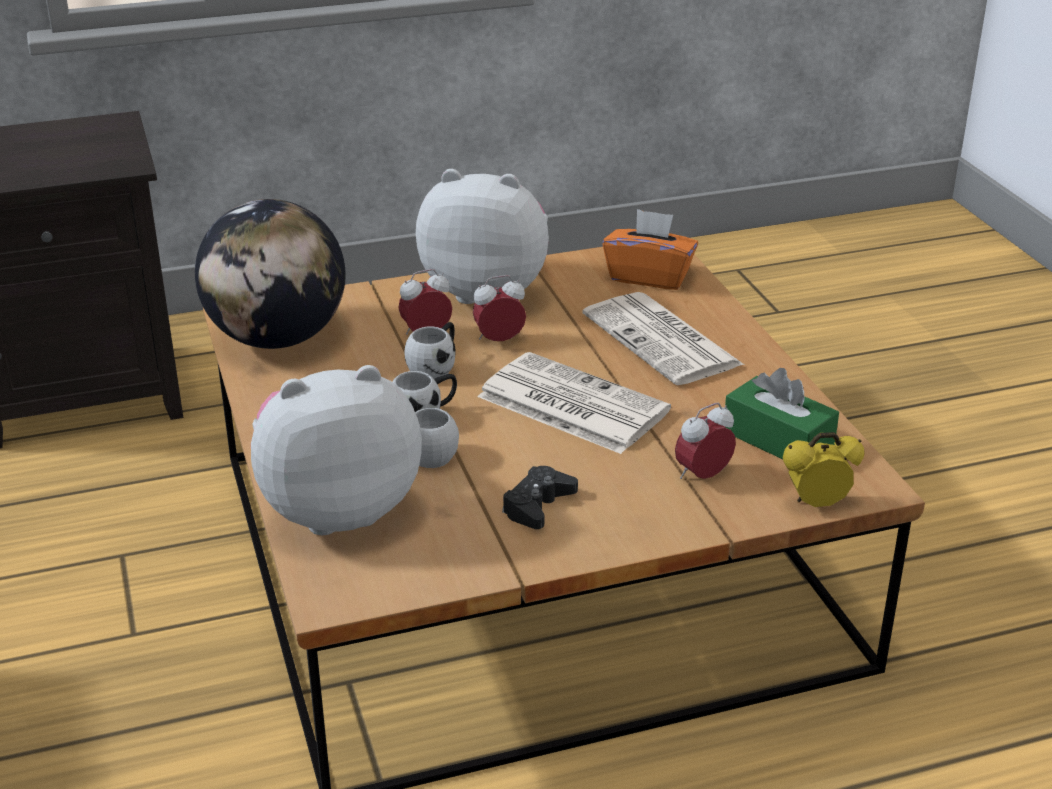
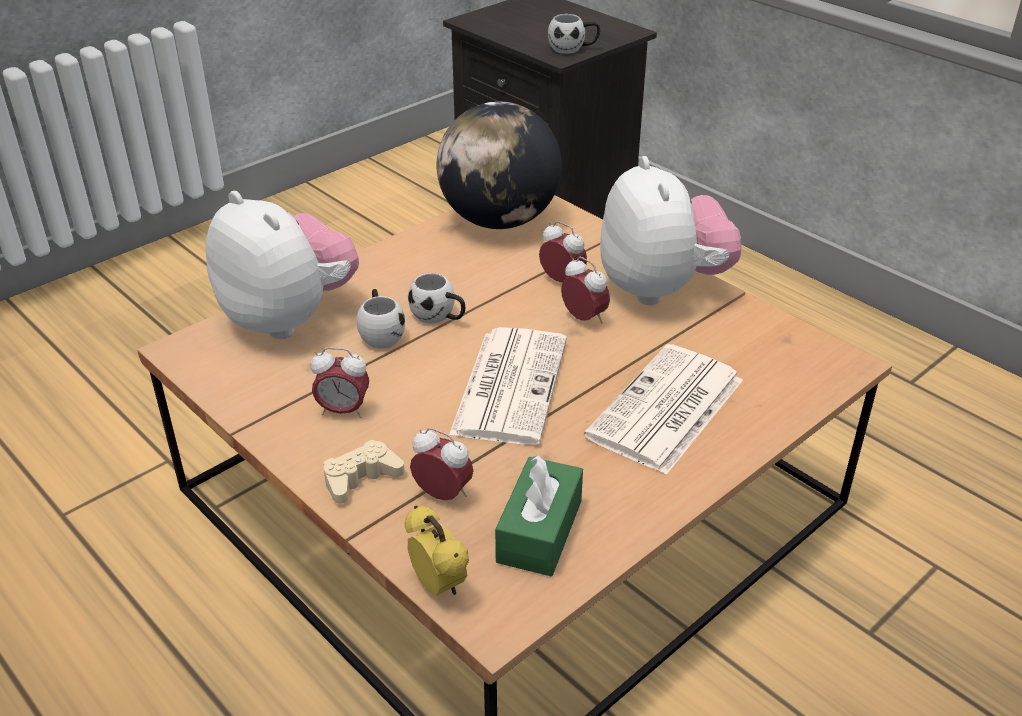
camera: 65 degrees right, 5 degrees up
white mug [404,322,455,379] -> white mug moved to [548,14,600,54]
black game controller [502,466,578,529] -> alarm clock [311,347,369,418]
orange tissue box [602,209,698,290] -> none
none -> beige game controller [323,440,405,504]

